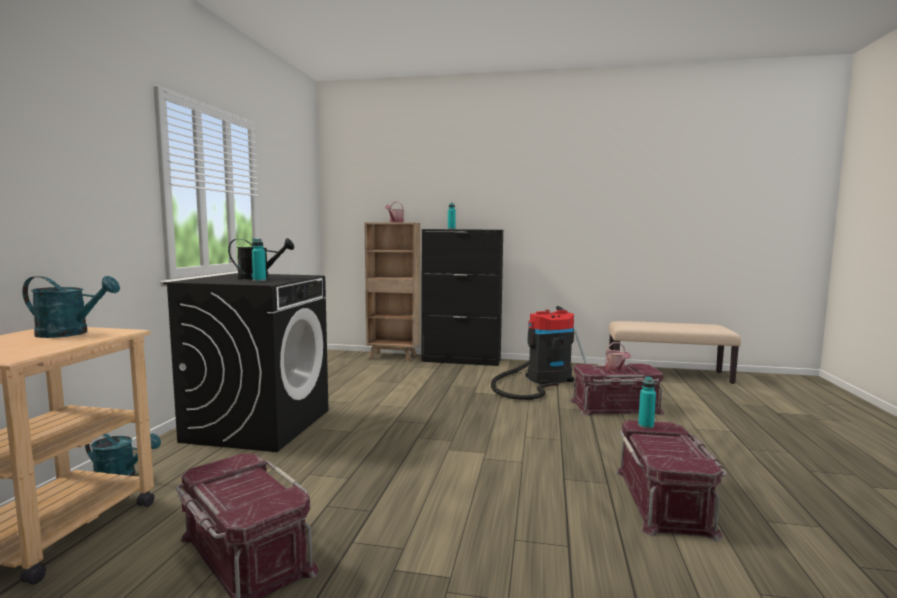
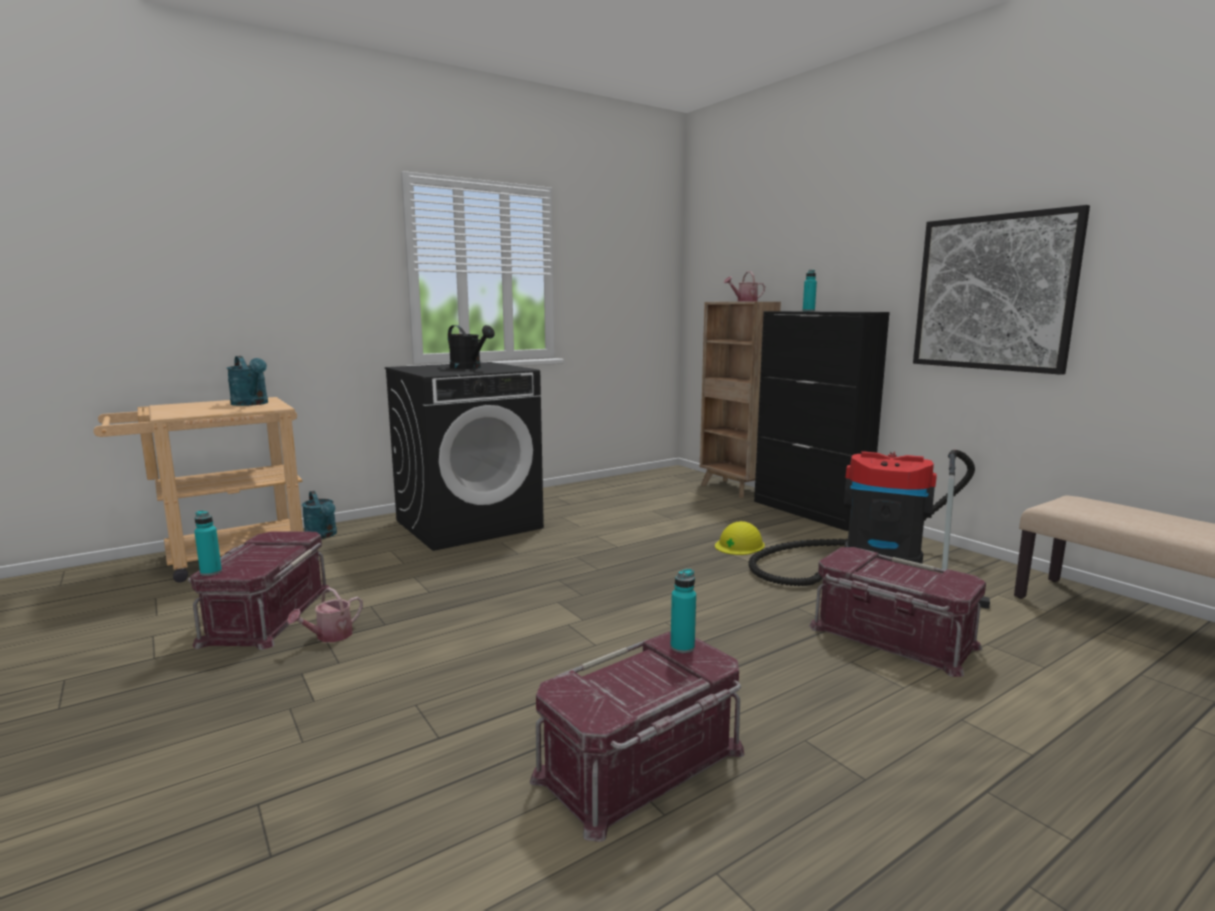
camera: 45 degrees right, 5 degrees up
turquoise bottle [252,239,266,281] -> turquoise bottle moved to [194,511,222,576]
watering can [605,342,631,372] -> watering can moved to [287,587,363,642]
none -> yellow hard hat [715,521,765,555]
none -> picture [913,205,1090,375]

